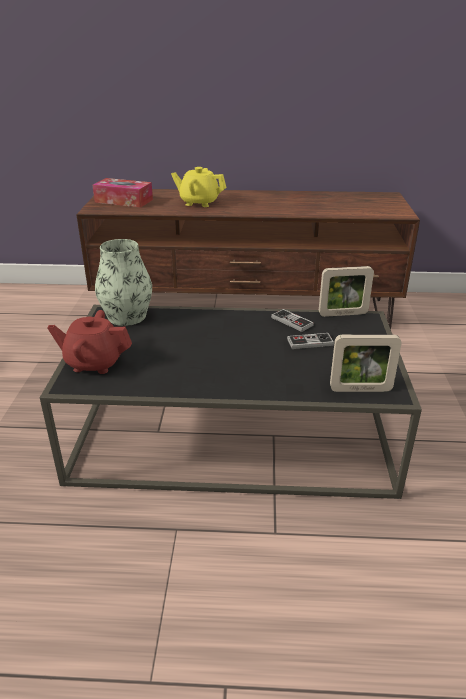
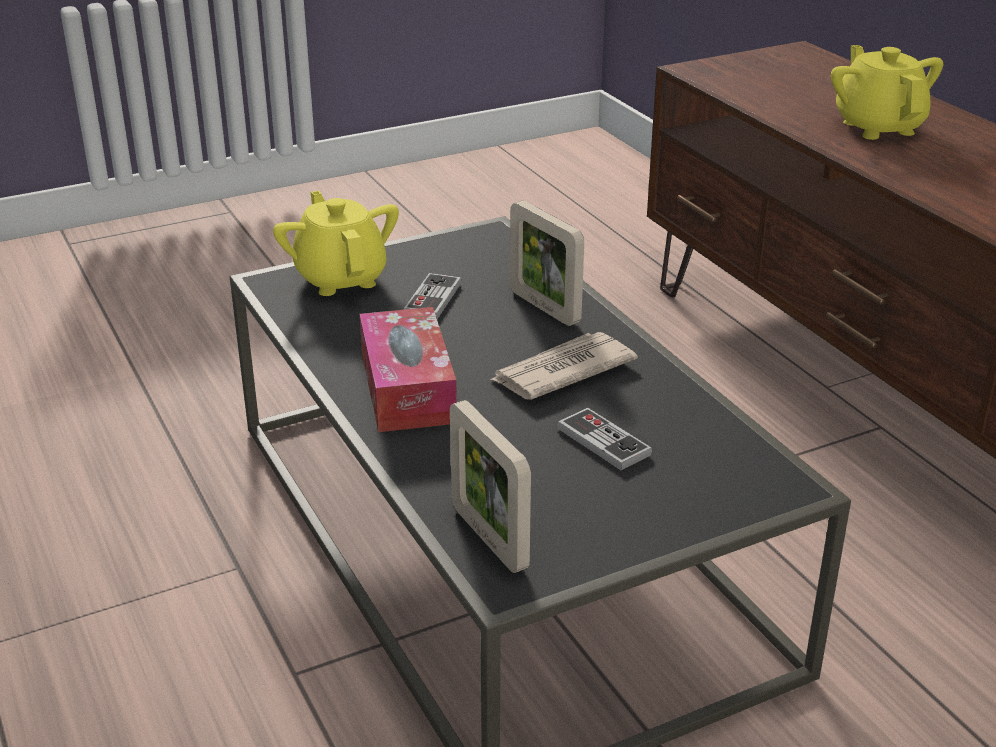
camera: 60 degrees right, 0 degrees up
red teapot [47,310,132,374] -> yellow teapot [273,191,399,296]
tissue box [92,178,153,208] -> tissue box moved to [360,307,457,432]
vase [95,239,152,326] -> none
game controller [271,309,314,332] -> game controller moved to [404,273,461,319]
picture frame [319,266,374,317] -> picture frame moved to [510,201,584,326]
none -> newspaper [490,332,638,400]

